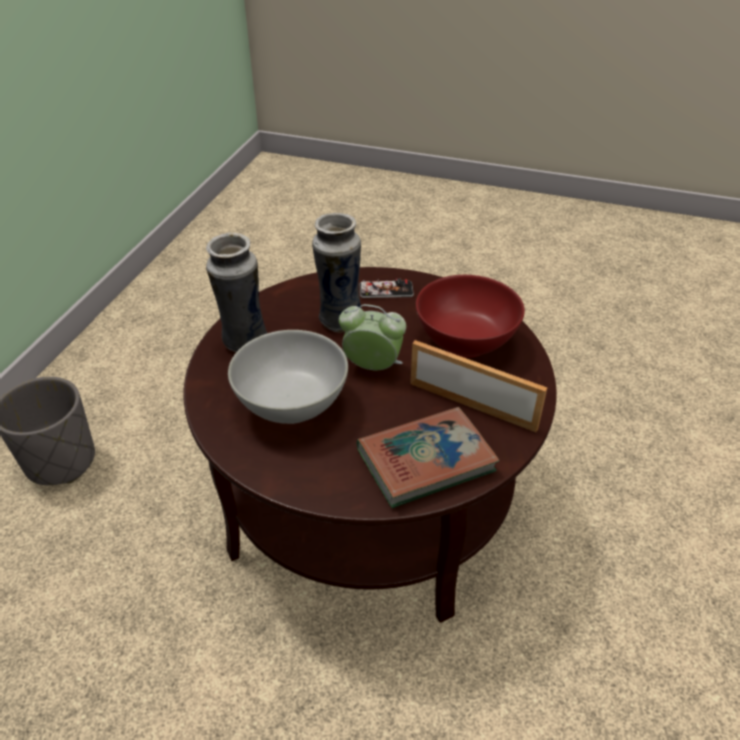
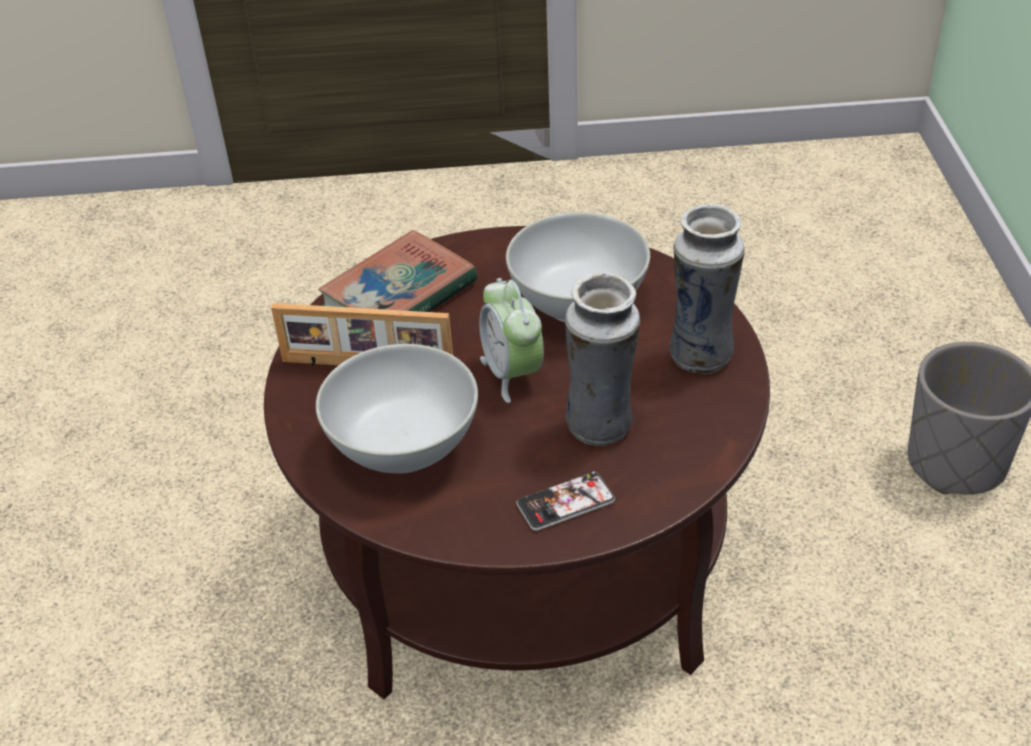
camera: 160 degrees right, 0 degrees up
alarm clock [339,304,406,370] -> alarm clock turned 75 degrees clockwise [479,278,544,403]
red bowl [416,275,525,358] -> white bowl [316,344,478,473]

